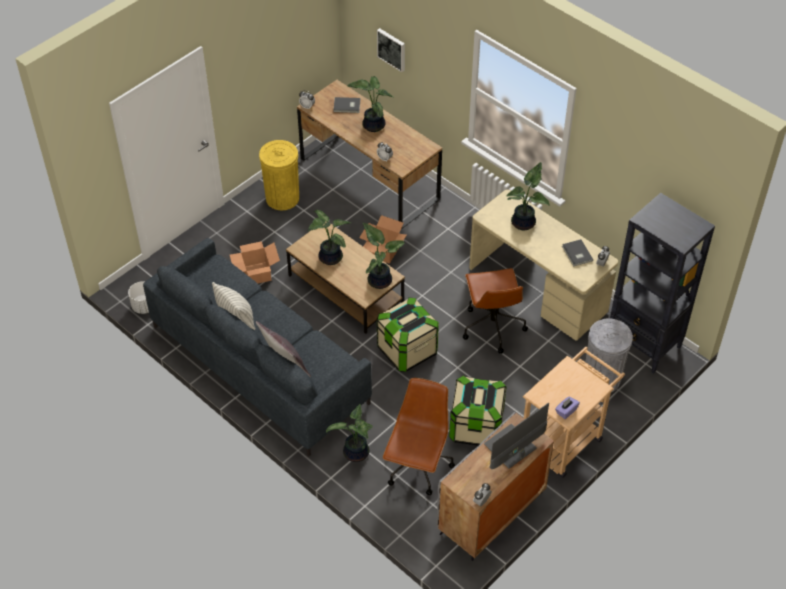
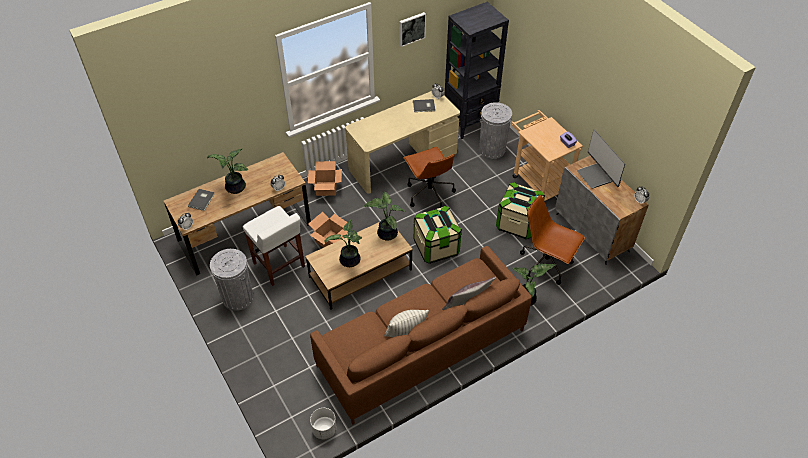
camera: 75 degrees left, 0 degrees up
grey sofa [143,238,372,456] -> brown sofa [310,246,532,425]
cardboard box [230,241,280,283] -> cardboard box moved to [308,161,342,196]
yellow trash can [259,140,299,210] -> grey trash can [210,249,254,311]
picture [377,28,405,72] -> picture moved to [400,12,426,47]
brown office chair [463,268,528,354] -> brown office chair turned 60 degrees clockwise [403,147,456,208]
potted plant [507,162,550,230] -> none
none -> white stool [243,206,305,286]

